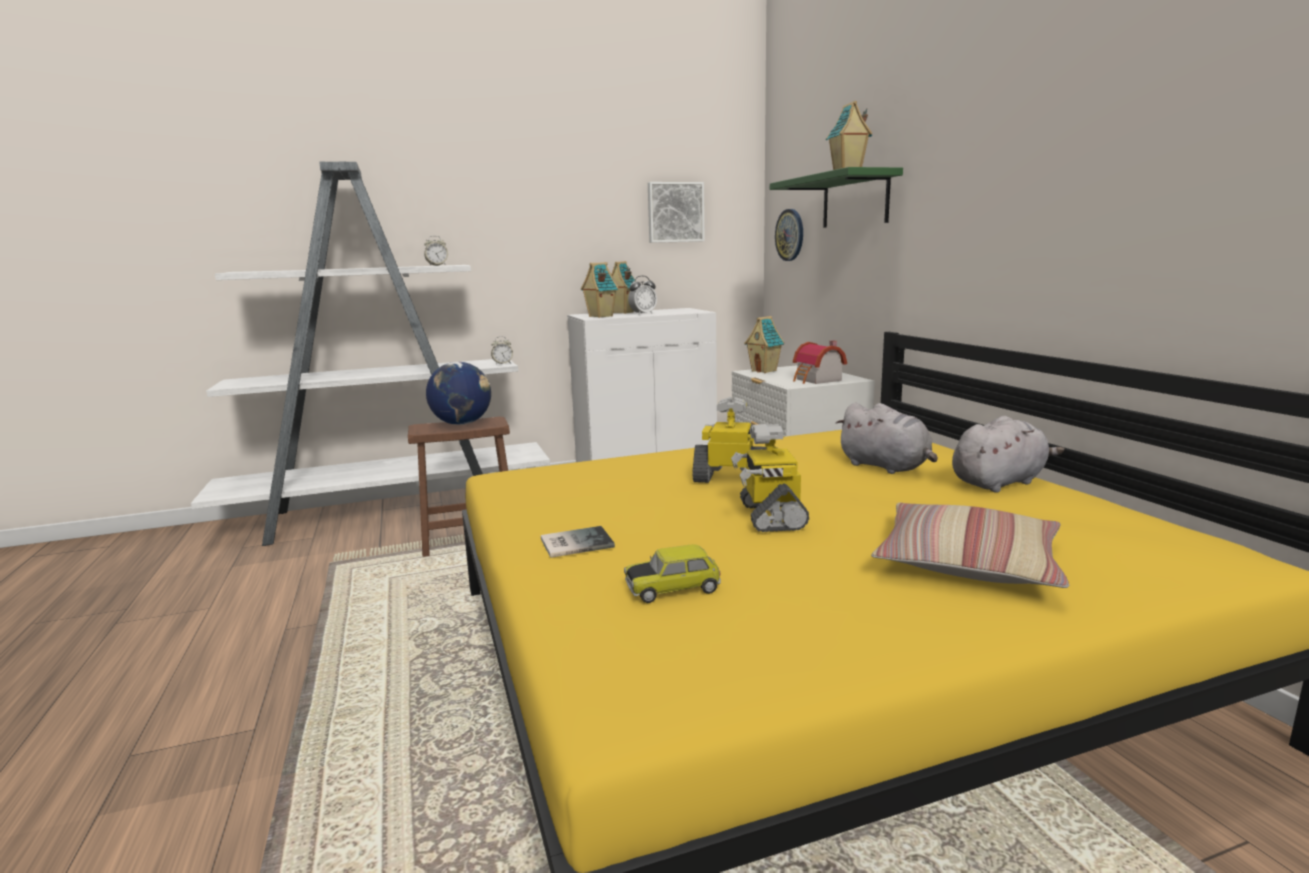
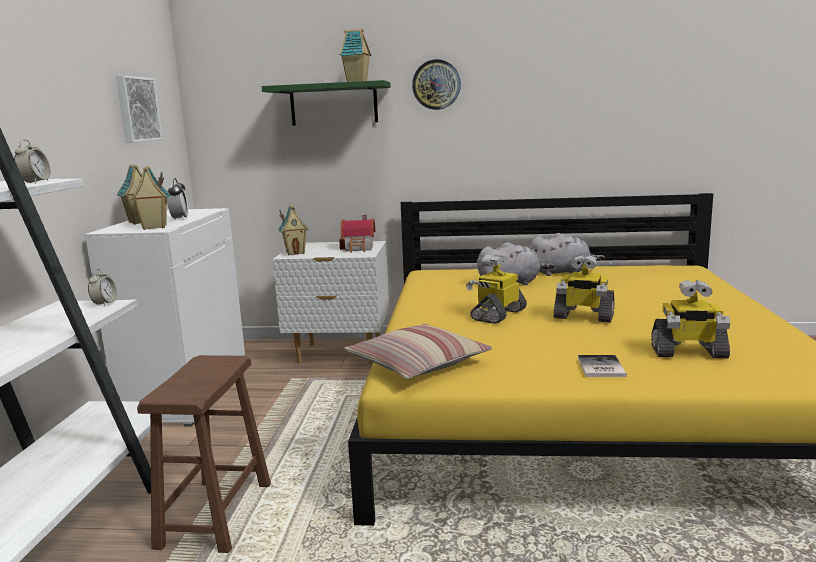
camera: 65 degrees left, 0 degrees up
globe [426,362,491,425] -> none
toy car [624,544,721,603] -> toy robot [651,280,730,358]
wall clock [775,209,803,261] -> wall clock moved to [412,59,461,110]
pillow [871,502,1069,588] -> pillow moved to [344,324,492,379]
grey plush toy [952,416,1065,493] -> grey plush toy turned 90 degrees clockwise [529,233,605,276]

